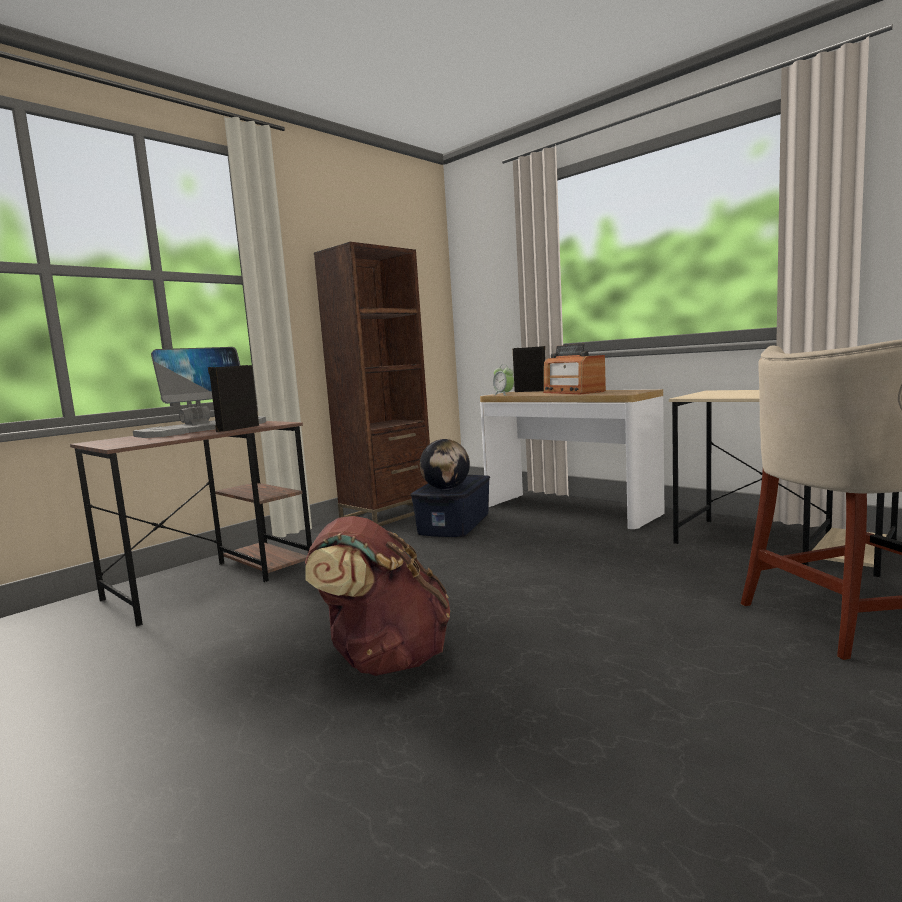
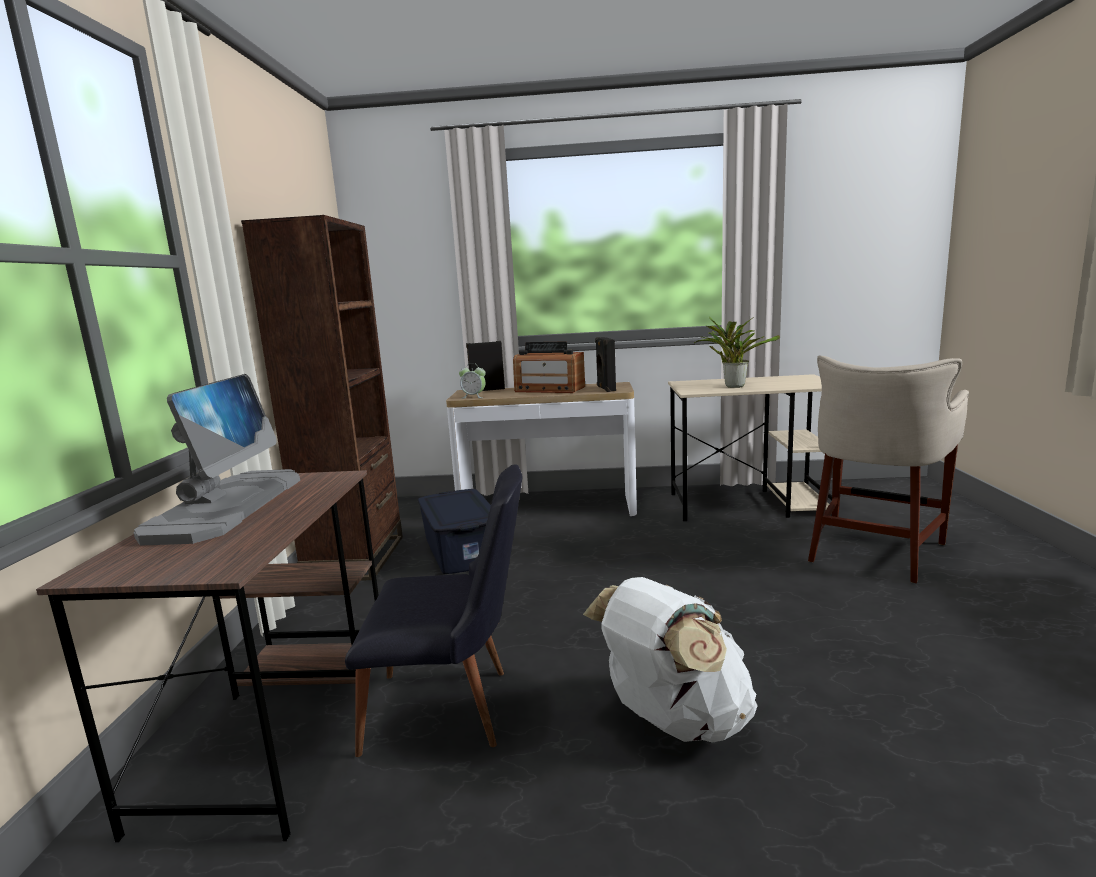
camera: 40 degrees left, 5 degrees up
black speaker [208,365,259,432] -> black speaker moved to [595,337,616,392]
brown backpack [305,516,450,676] -> white backpack [583,577,758,743]
globe [420,439,470,490] -> none
none -> black chair [345,464,523,757]
none -> potted plant [694,316,780,388]

